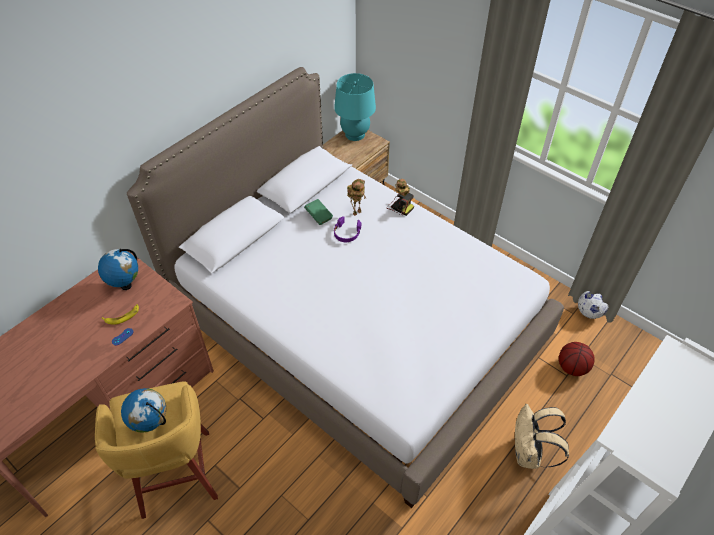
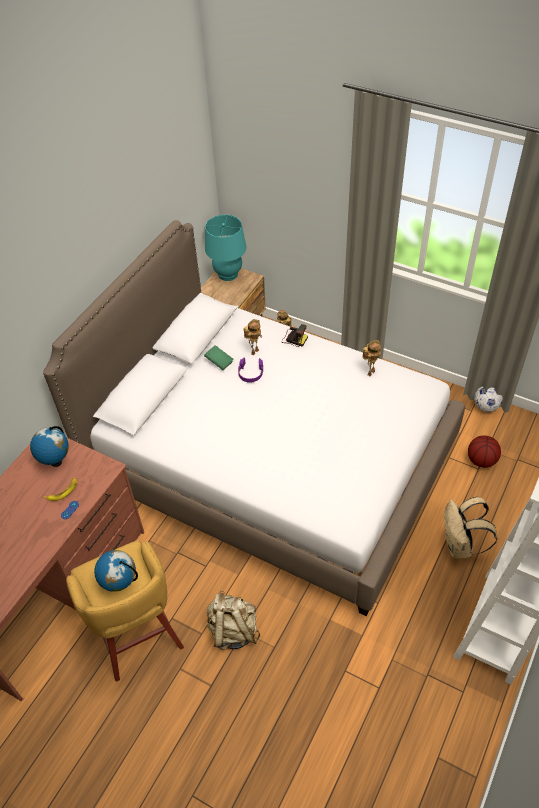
camera: 10 degrees left, 0 degrees up
none -> beige backpack [207,591,260,650]
none -> toy robot [362,340,381,376]

